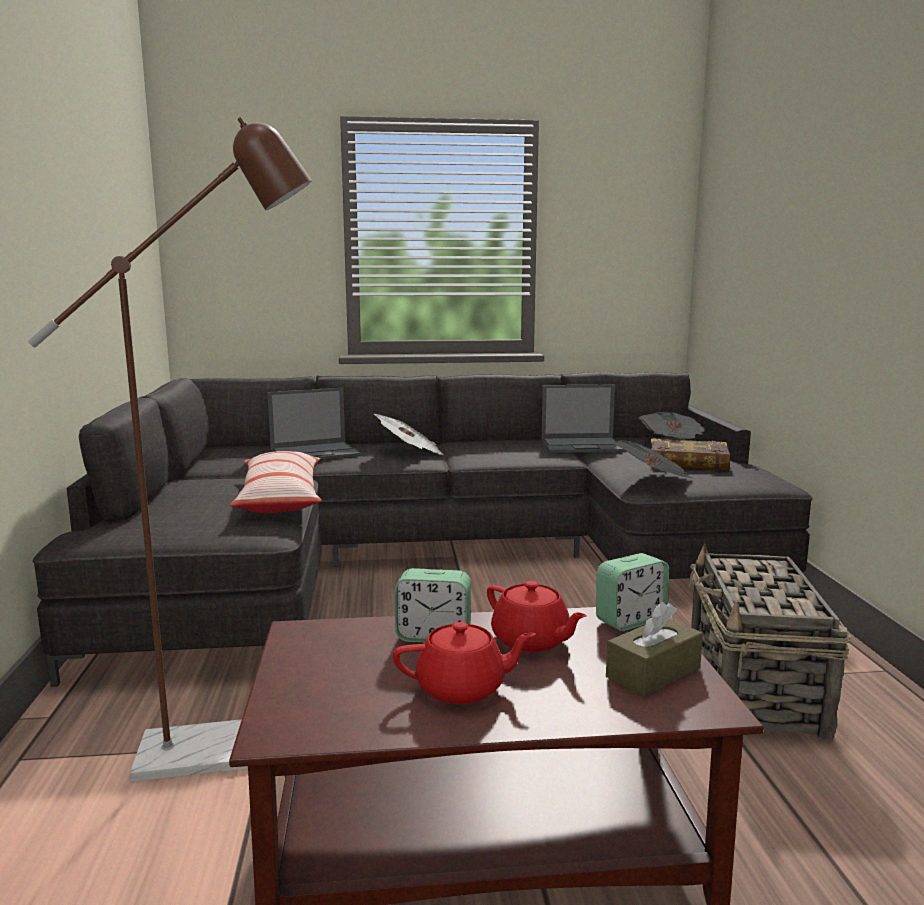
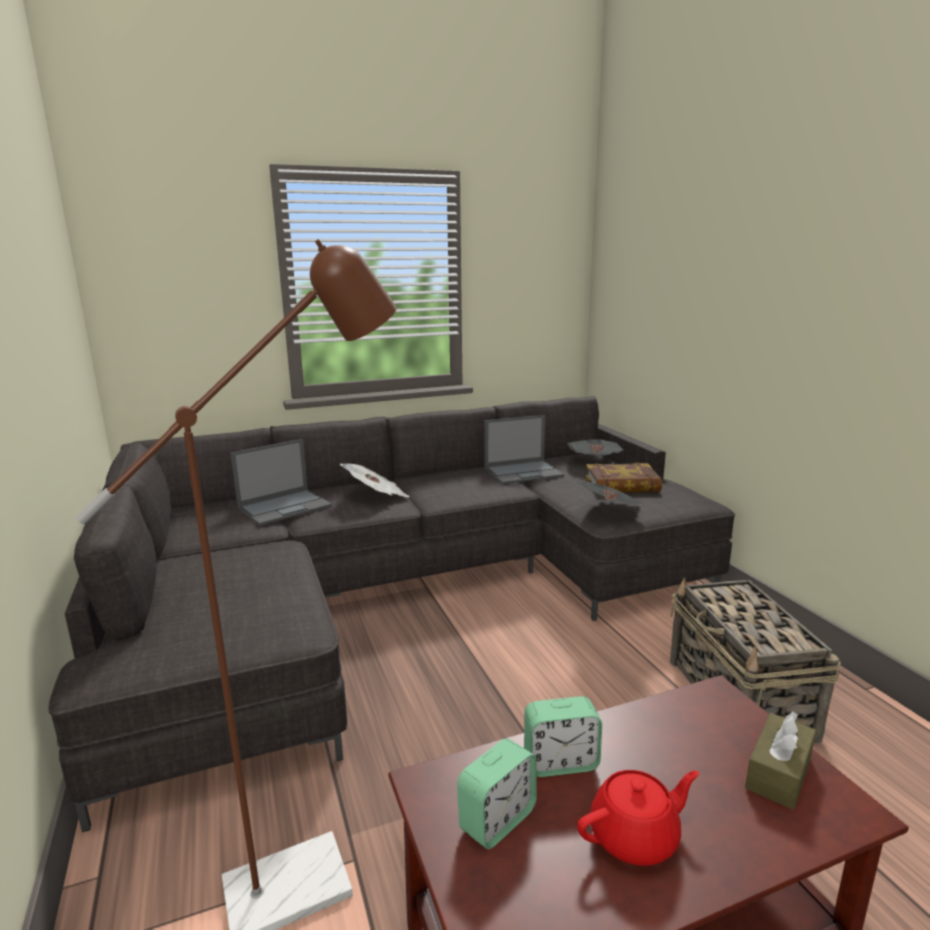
camera: 15 degrees left, 5 degrees up
pillow [230,451,322,513] -> none
red teapot [487,581,587,652] -> none
alarm clock [596,553,669,631] -> alarm clock moved to [457,738,537,849]

